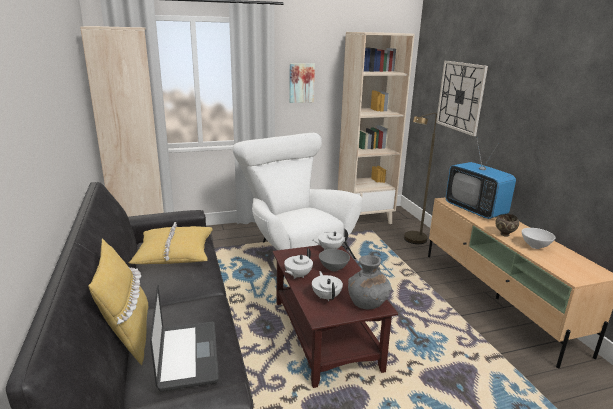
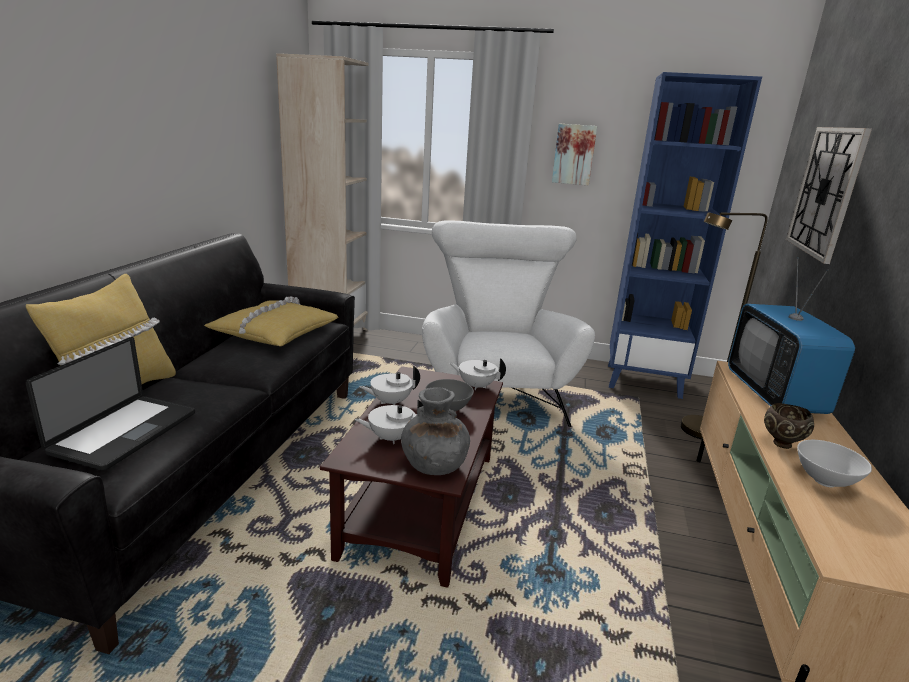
camera: 30 degrees right, 0 degrees up
white teapot [312,271,343,301] -> white teapot turned 120 degrees counterclockwise [354,400,423,444]
beige bookcase [338,32,415,228] -> blue bookcase [608,72,762,399]

